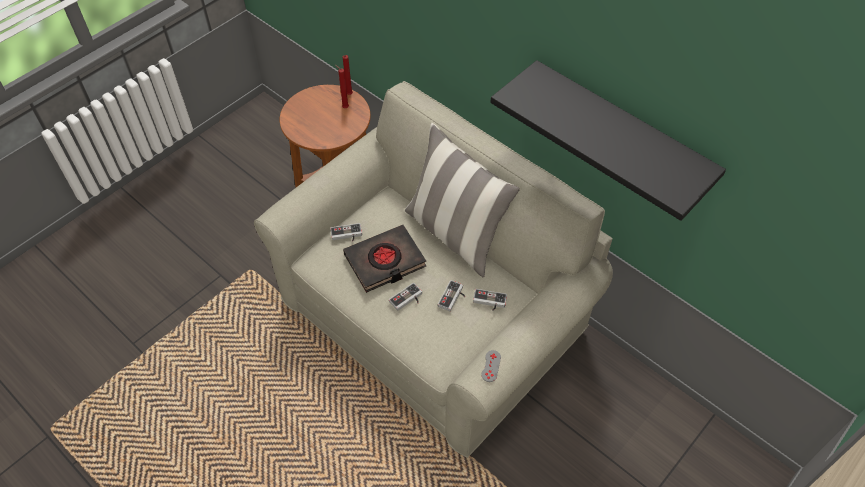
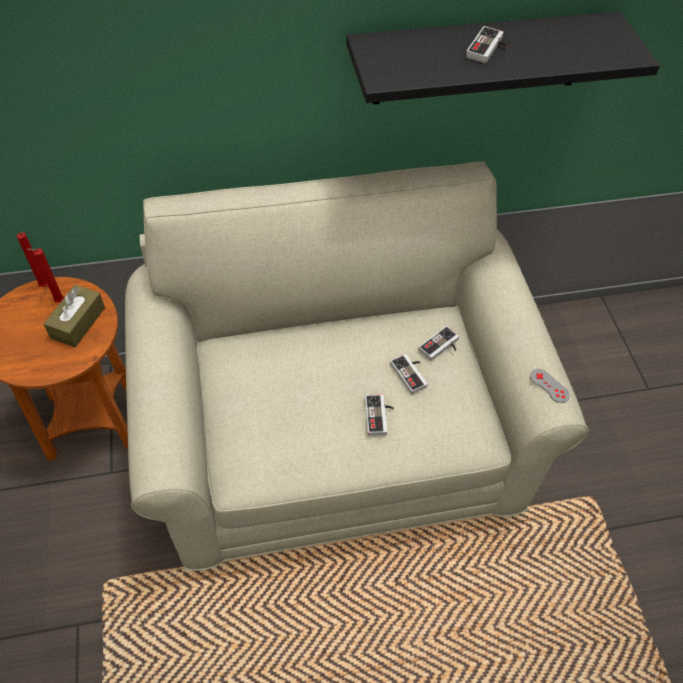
camera: 55 degrees left, 0 degrees up
game controller [330,223,362,241] -> game controller moved to [466,26,508,63]
black book [343,225,426,293] -> none
pillow [405,123,520,277] -> none
none -> brown tissue box [44,285,105,347]

